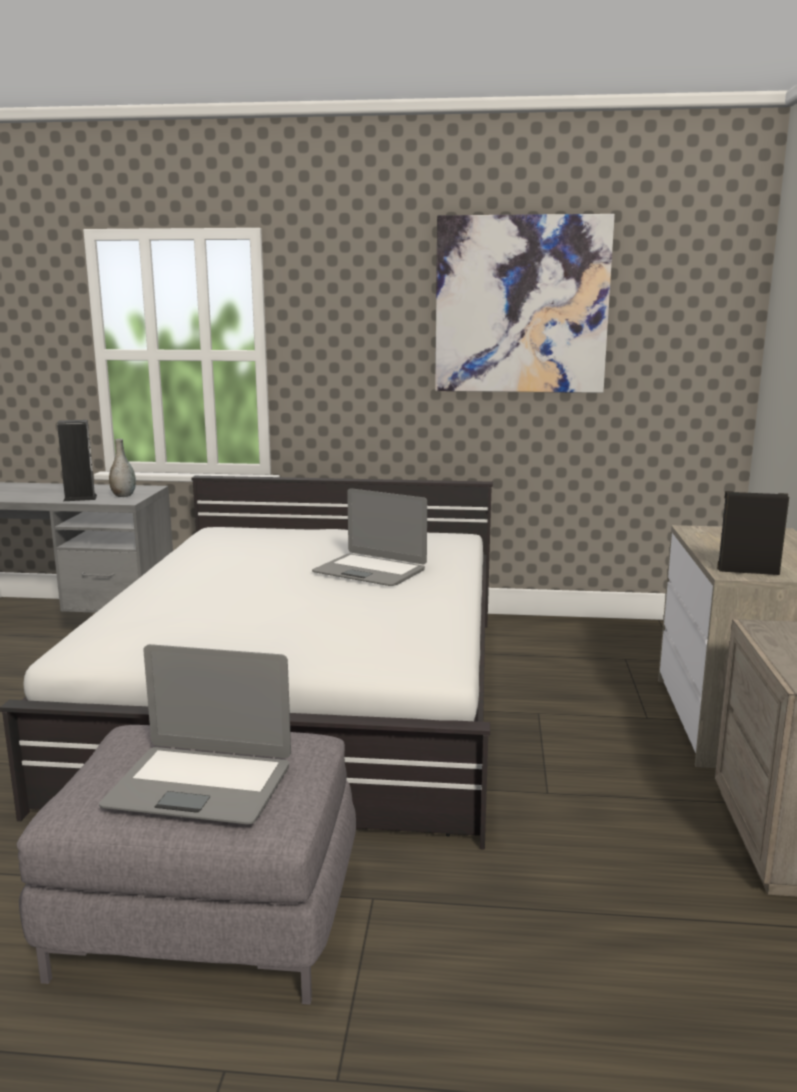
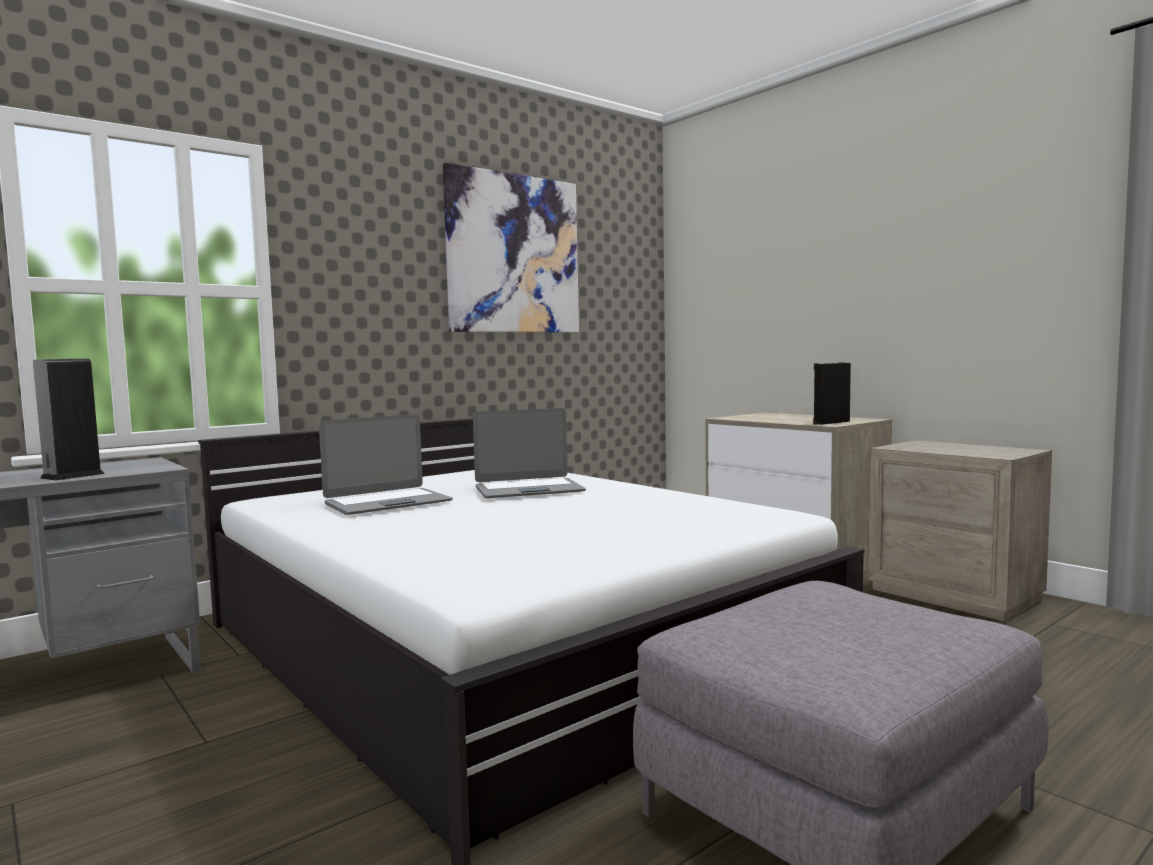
camera: 45 degrees left, 10 degrees down
laptop [99,644,291,825] -> laptop moved to [319,414,453,515]
grey vase [109,439,136,497] -> none

